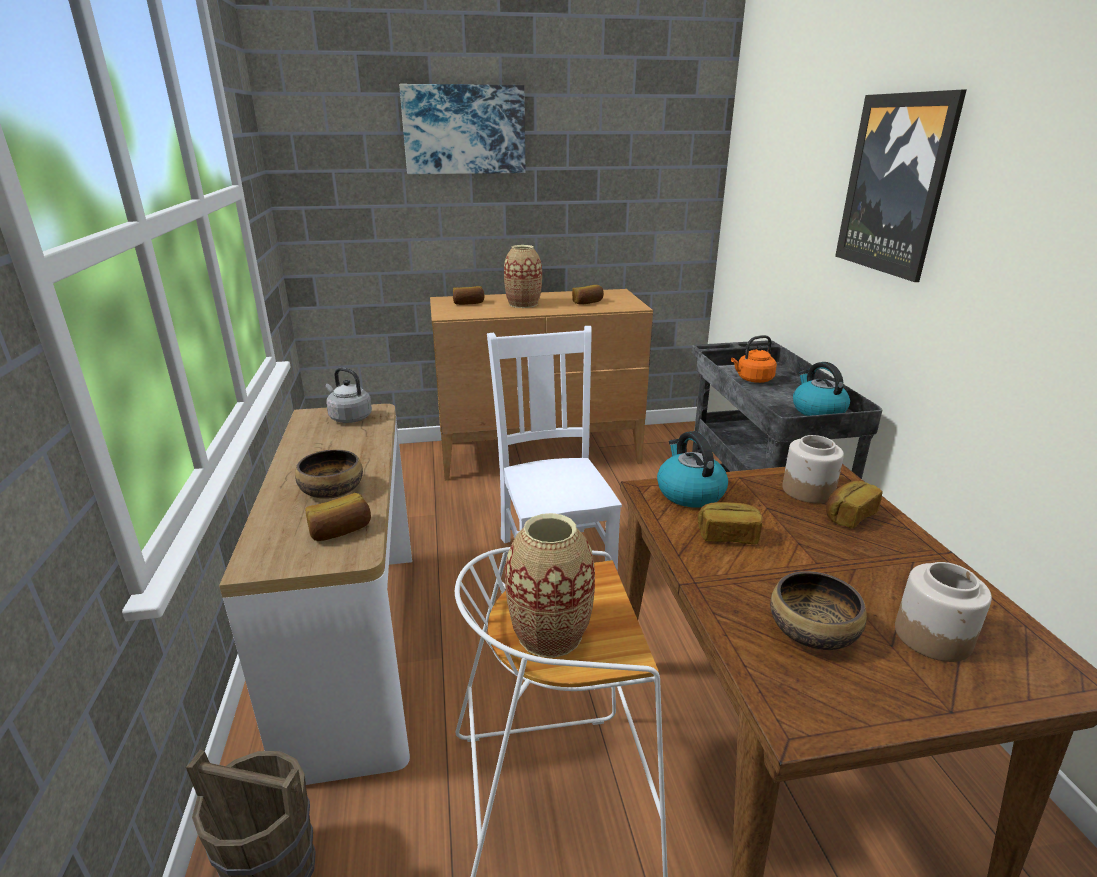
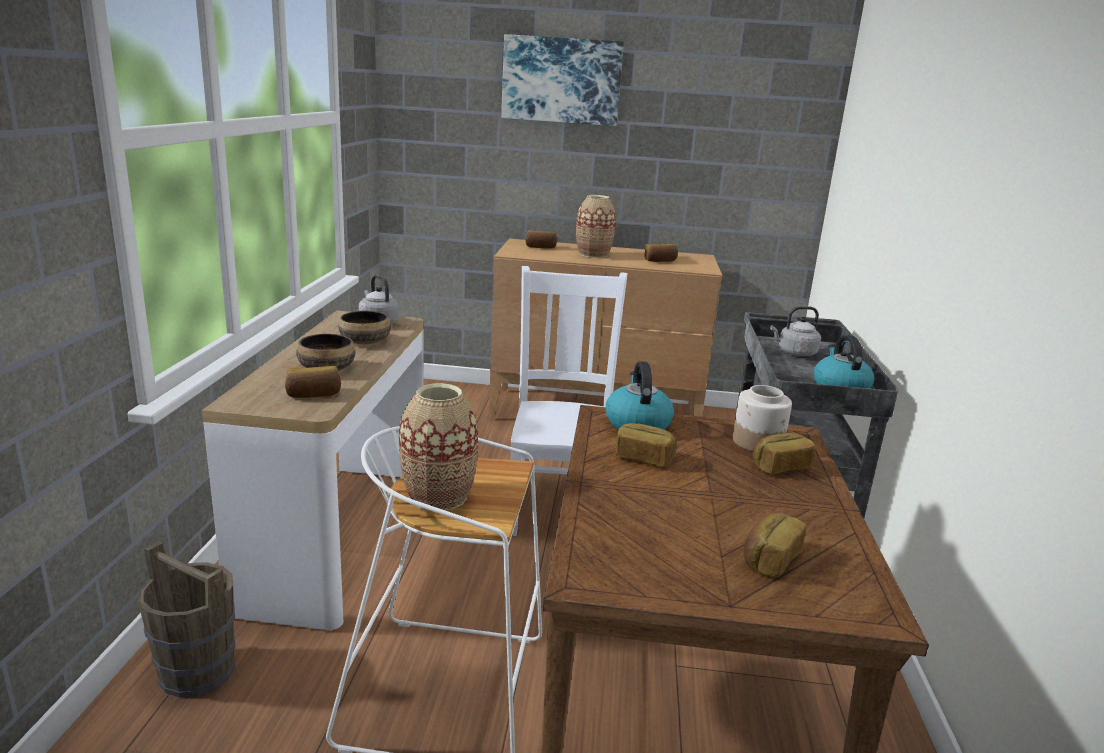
camera: 15 degrees right, 5 degrees down
orange kettle [731,335,777,383] -> grey kettle [770,306,821,356]
bowl [770,571,867,650] -> bowl moved to [338,311,391,344]
picture [835,90,966,282] -> none
jar [895,562,992,662] -> bread [744,513,806,577]

